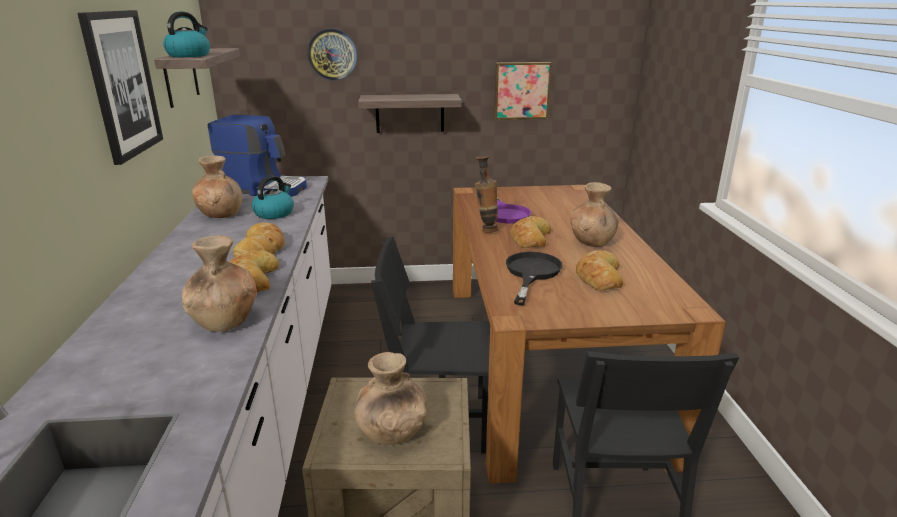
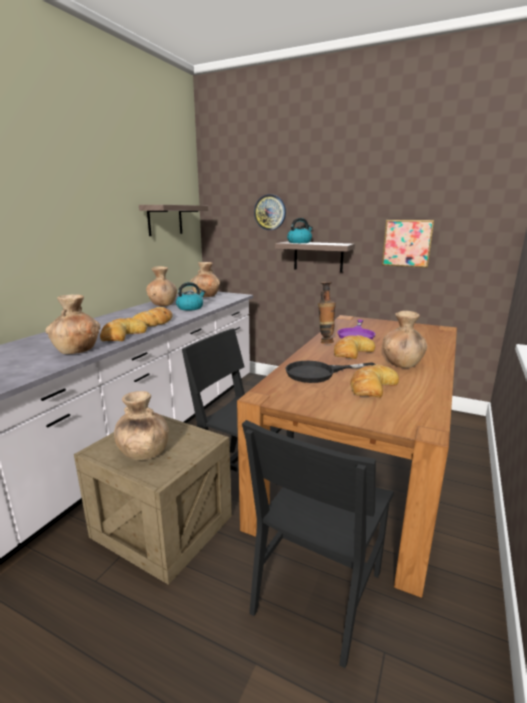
camera: 30 degrees right, 5 degrees down
picture [77,10,163,165] -> none
kettle [163,12,210,57] -> kettle moved to [287,218,313,243]
coffee machine [208,115,307,197] -> brown vase [190,262,220,297]
black frying pan [506,252,562,305] -> black frying pan turned 150 degrees counterclockwise [285,361,376,383]

